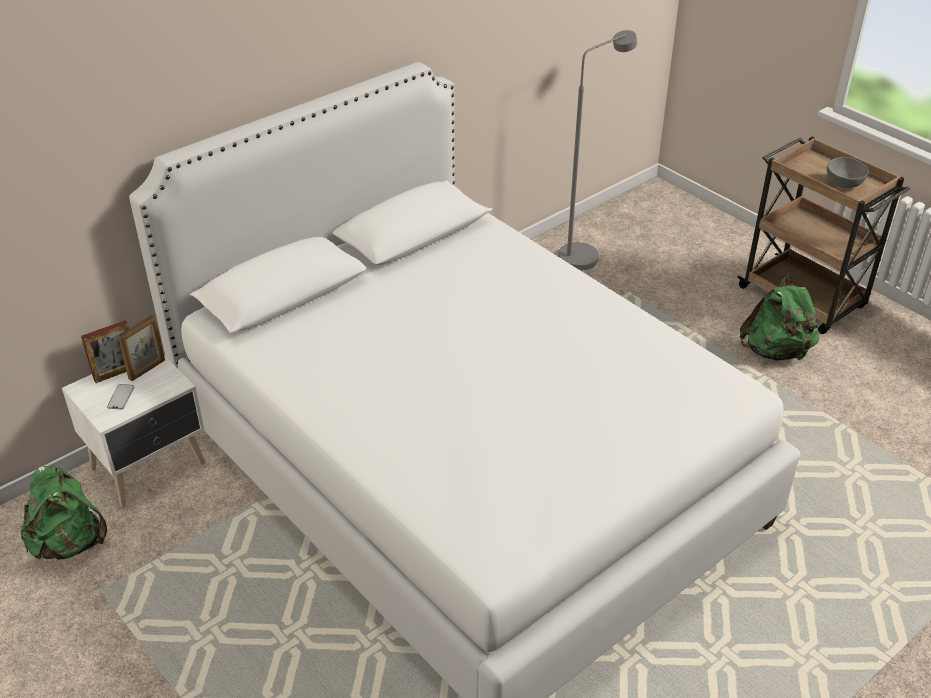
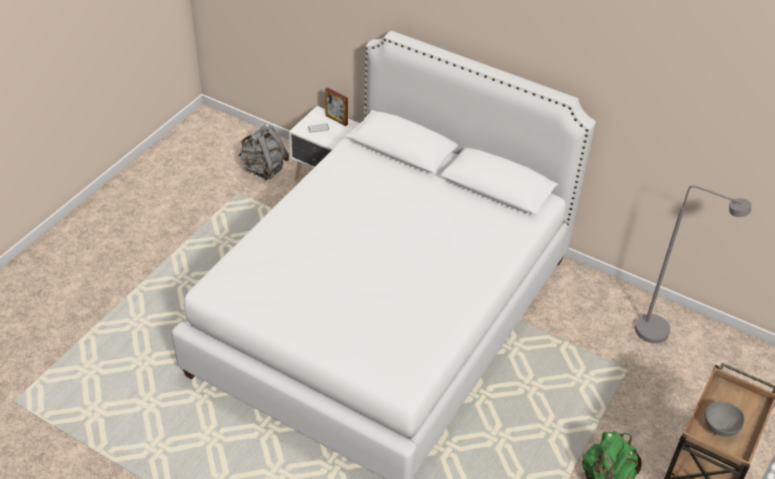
camera: 70 degrees right, 5 degrees up
green backpack [21,465,107,560] -> grey backpack [238,124,289,181]
picture frame [118,315,165,381] -> none

